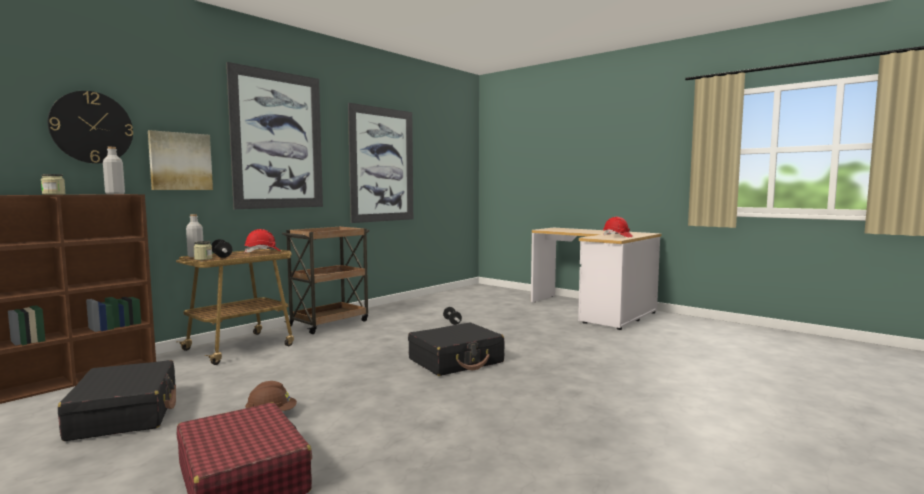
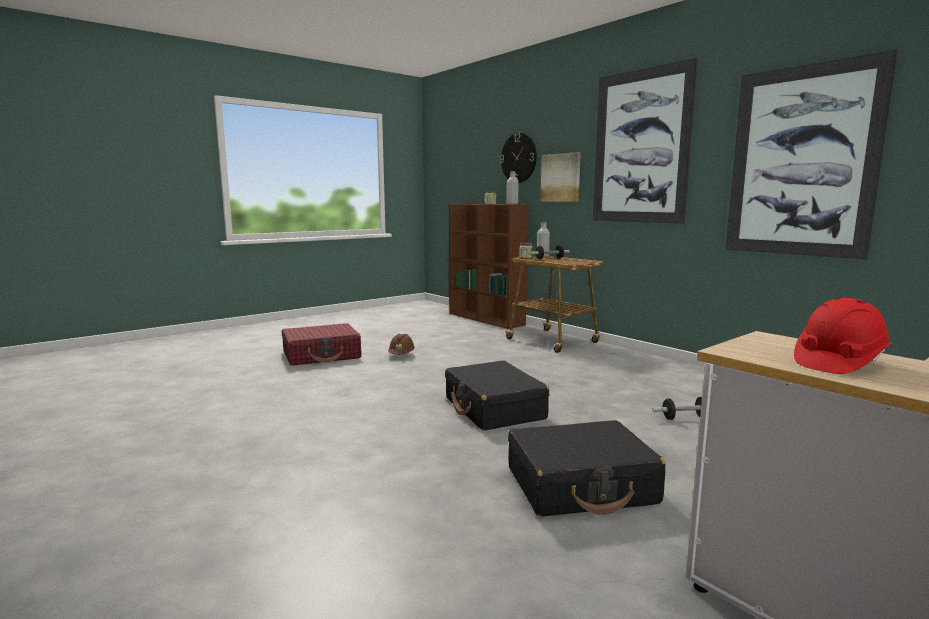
camera: 100 degrees right, 5 degrees up
black suitcase [58,360,176,441] -> black suitcase moved to [508,420,666,517]
red hard hat [244,229,280,252] -> none
brown cart [282,226,369,334] -> none

